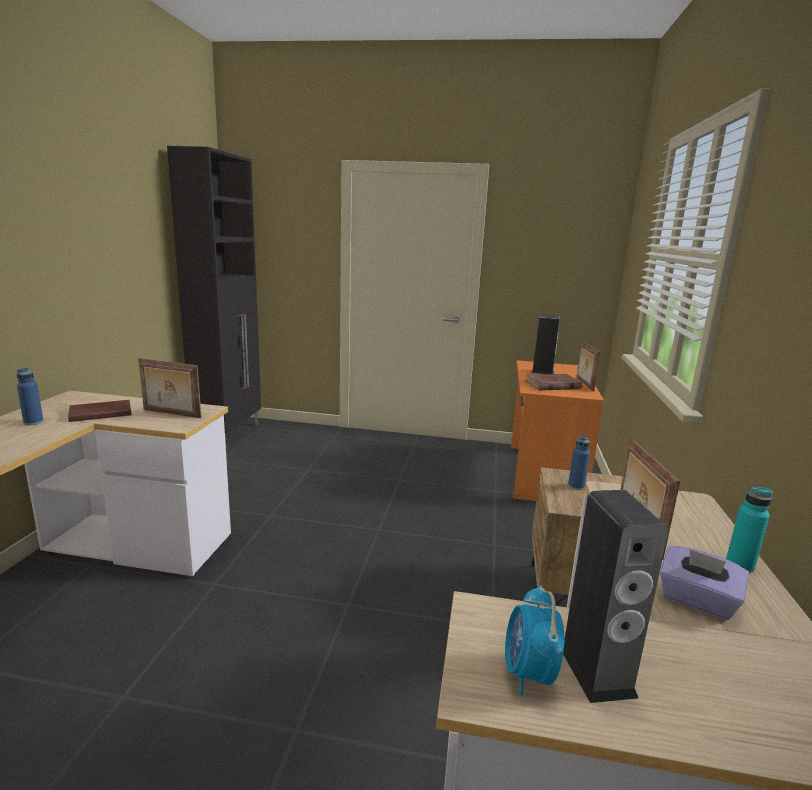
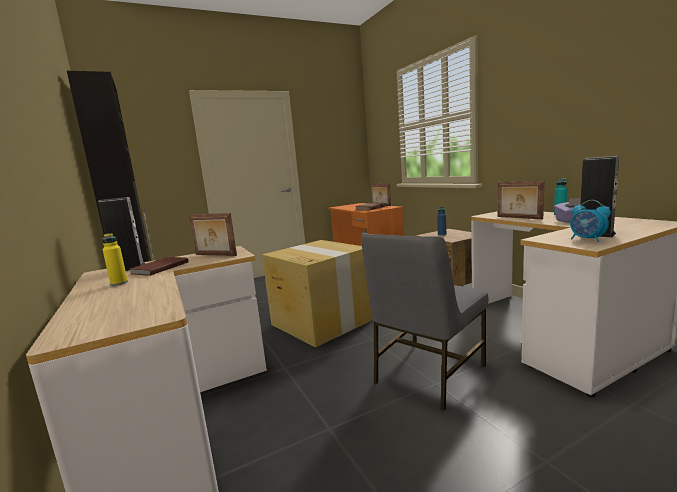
camera: 35 degrees left, 5 degrees down
blue bottle [17,368,43,425] -> yellow bottle [102,233,128,286]
picture frame [138,358,202,418] -> picture frame turned 45 degrees clockwise [189,213,237,256]
speaker [531,315,560,374] -> speaker moved to [98,197,145,271]
none -> cardboard box [262,240,372,347]
none -> grey chair [361,233,488,411]

